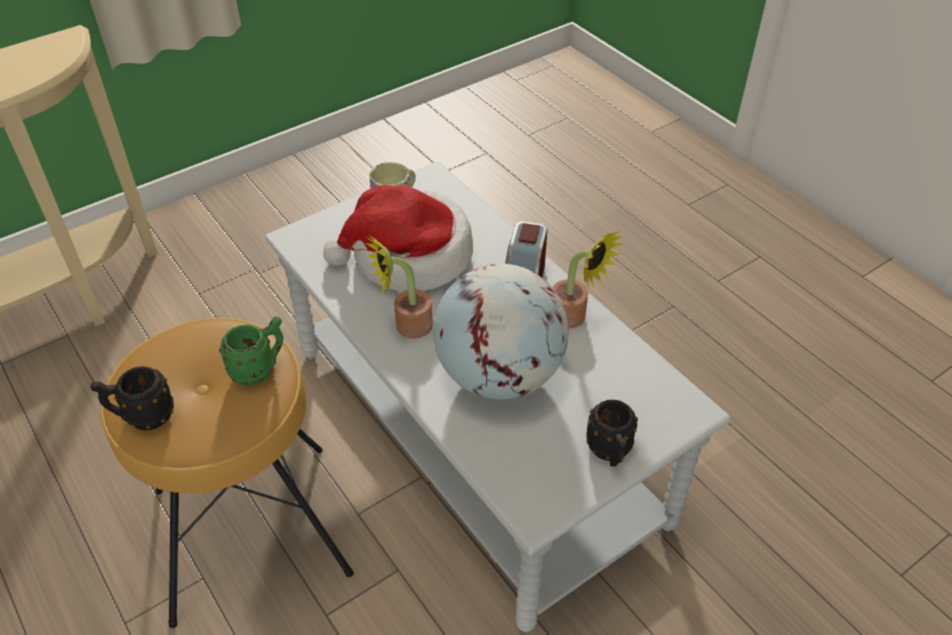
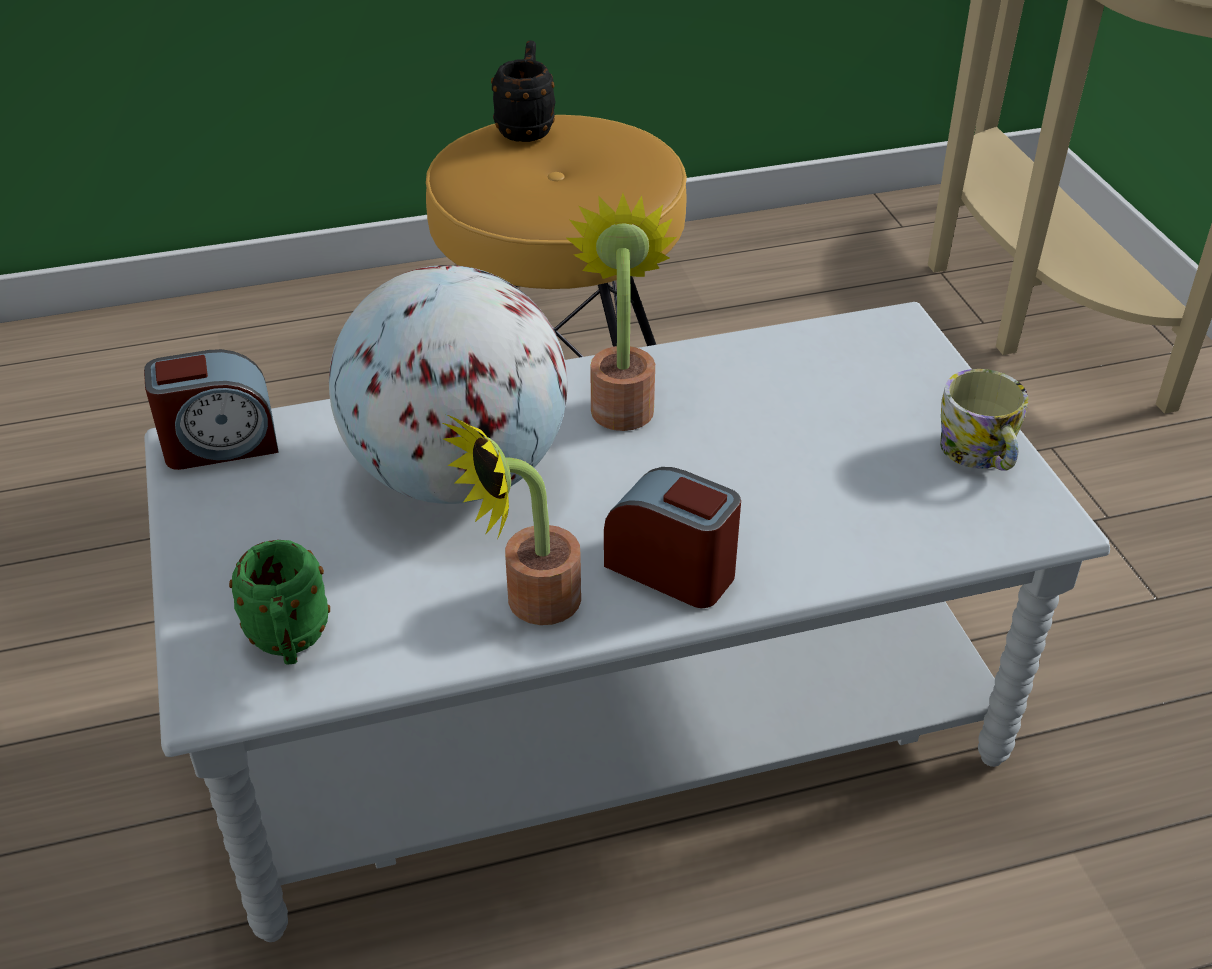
camera: 110 degrees right, 5 degrees down
green mug [219,316,283,386] -> green mug moved to [229,540,330,665]
hat [323,185,473,291] -> none
black mug [586,400,638,466] -> none
none -> alarm clock [144,349,278,470]

